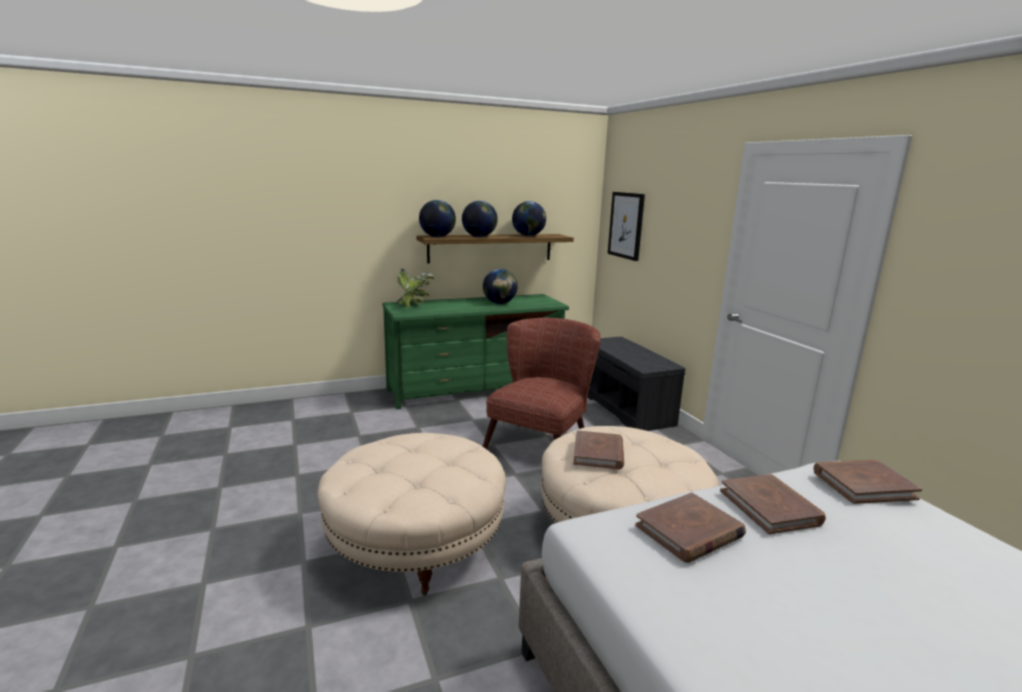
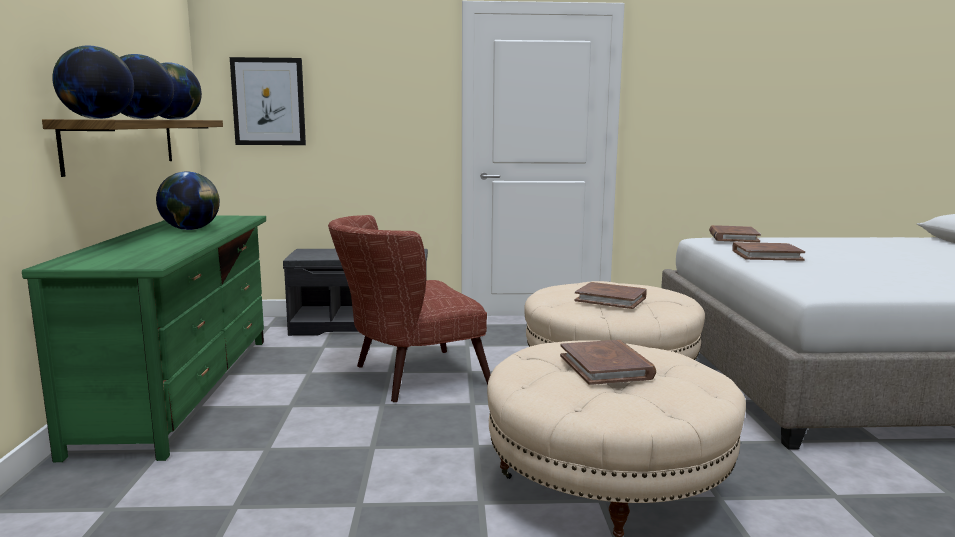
camera: 70 degrees left, 5 degrees down
potted plant [396,269,434,307] -> none
brown armchair [483,318,601,449] -> brown armchair turned 75 degrees counterclockwise [328,215,491,403]
brown book [635,492,746,563] -> brown book moved to [560,340,656,385]

